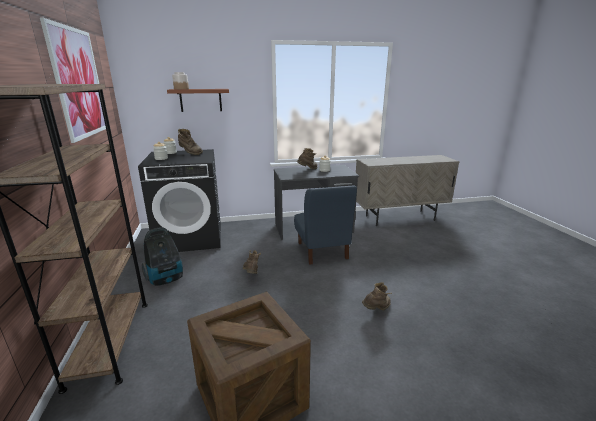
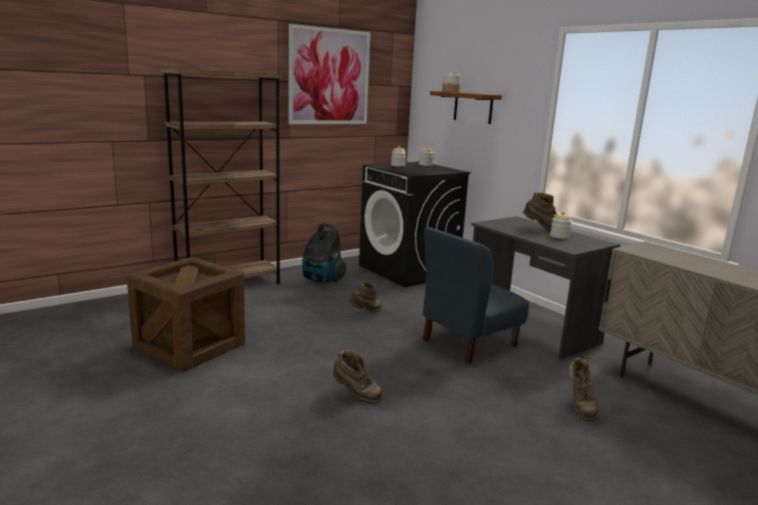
camera: 65 degrees right, 5 degrees down
brown boot [178,129,203,155] -> brown boot moved to [569,357,600,421]

